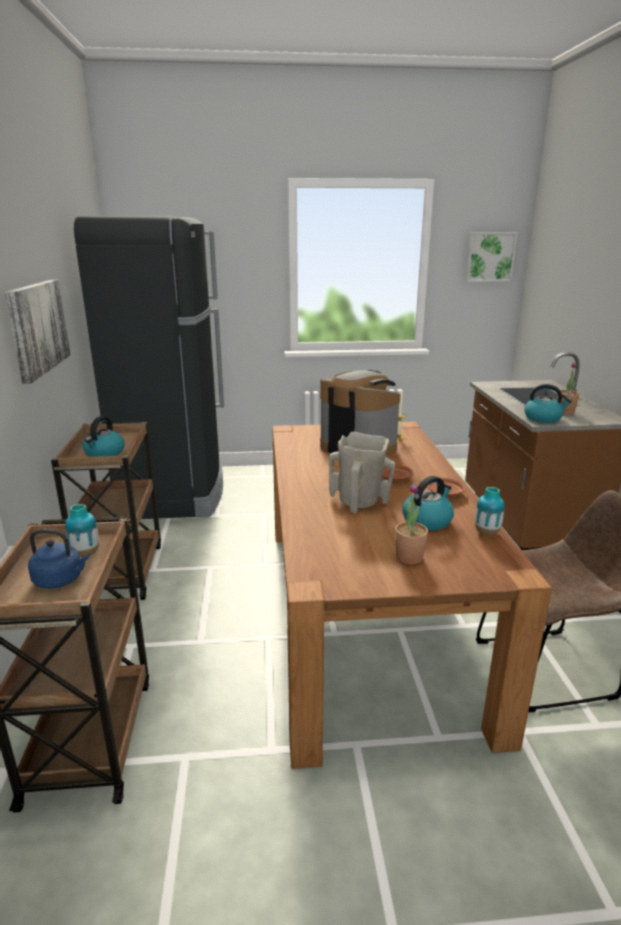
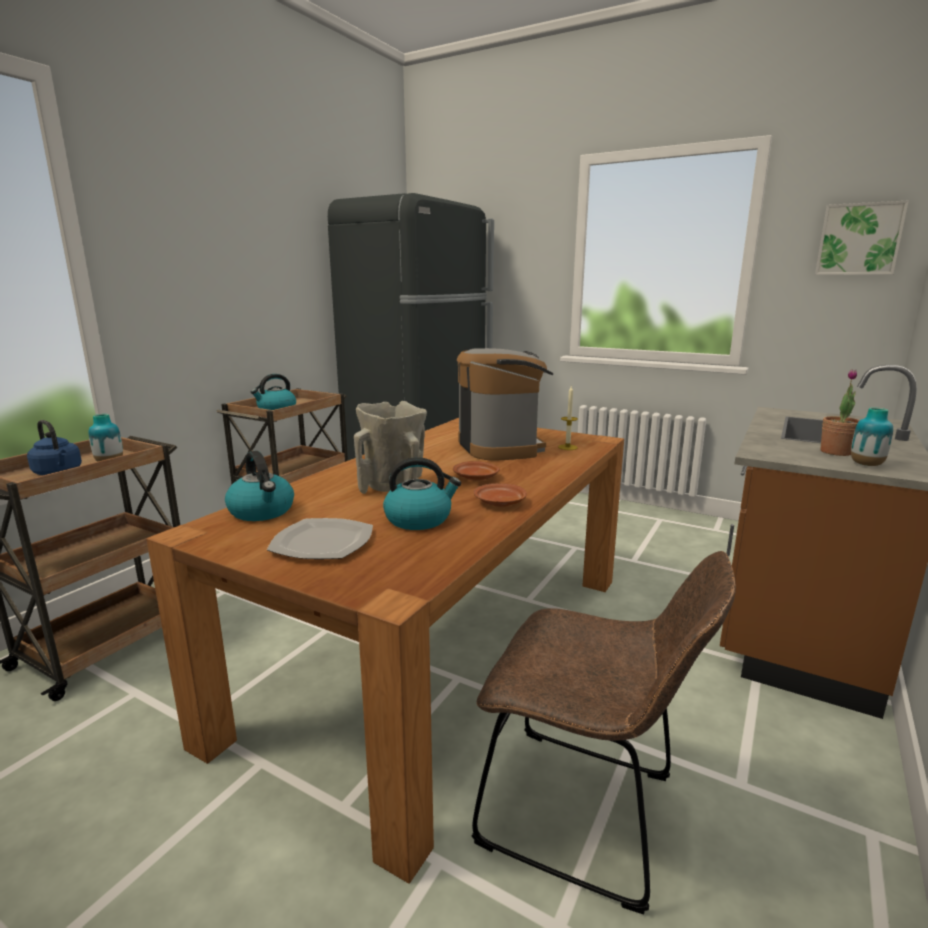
camera: 35 degrees right, 5 degrees down
picture [4,280,71,384] -> none
potted plant [395,483,428,564] -> plate [267,518,373,559]
vase [475,487,504,535] -> vase moved to [851,408,893,466]
kettle [524,384,572,423] -> kettle moved to [225,451,294,521]

